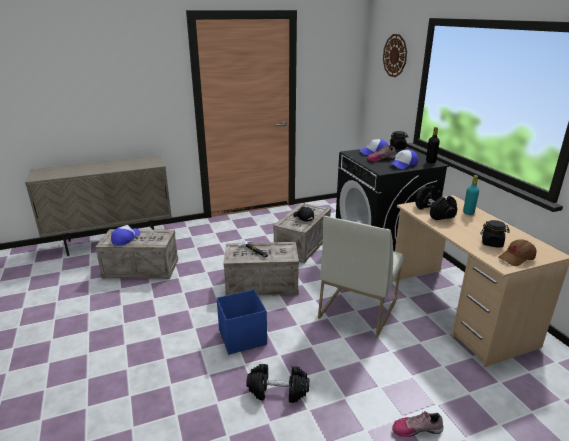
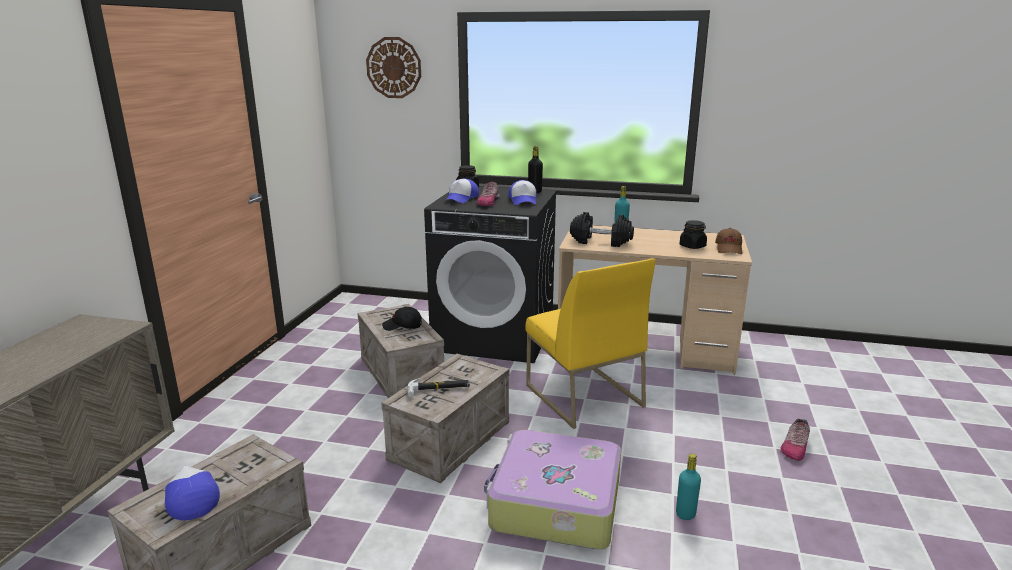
camera: 55 degrees left, 5 degrees down
blue storage box [217,290,267,355] -> suitcase [484,430,621,550]
black dumbbell [246,364,309,403] -> turquoise bottle [676,454,701,520]
white chair [318,216,404,338] -> yellow chair [525,258,656,429]

